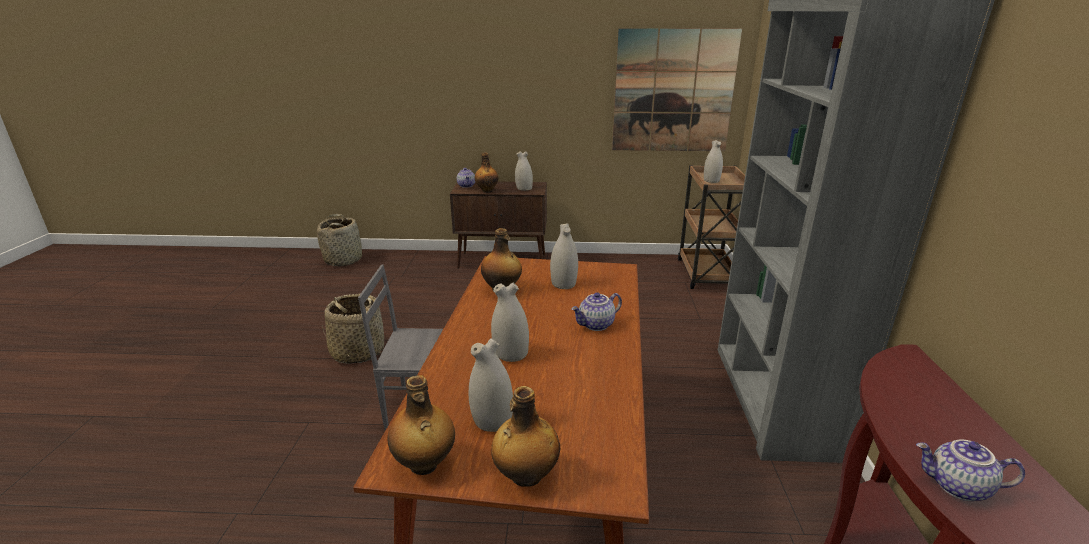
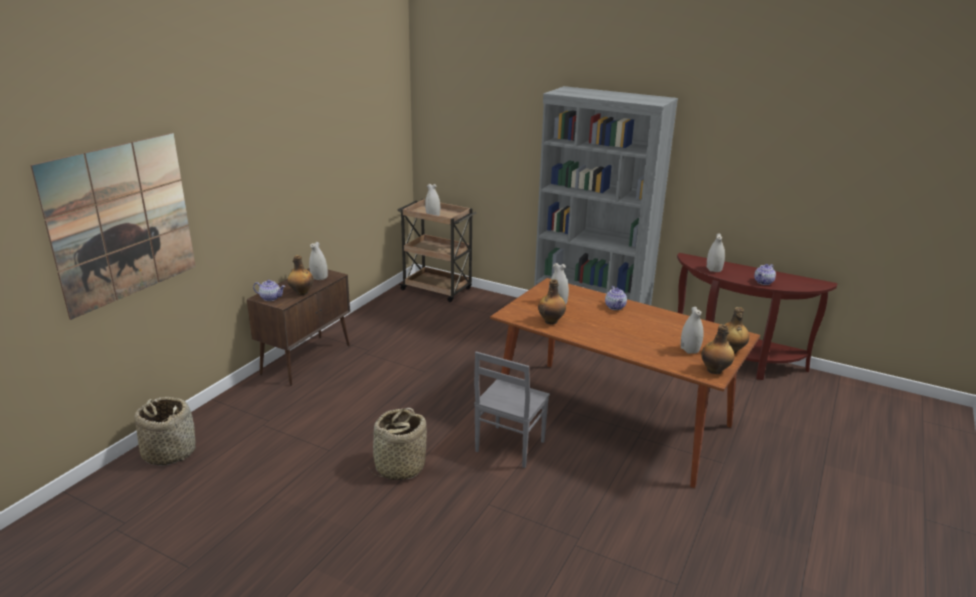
camera: 65 degrees left, 0 degrees up
white vase [491,283,529,362] -> white vase moved to [707,234,725,272]
picture [612,28,742,151] -> picture moved to [30,133,196,320]

